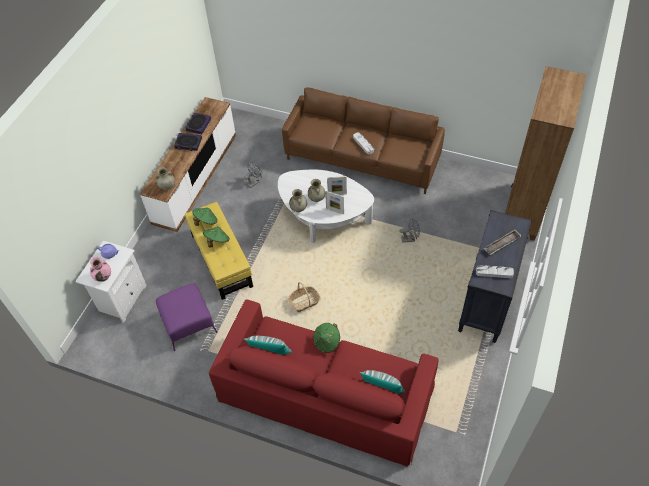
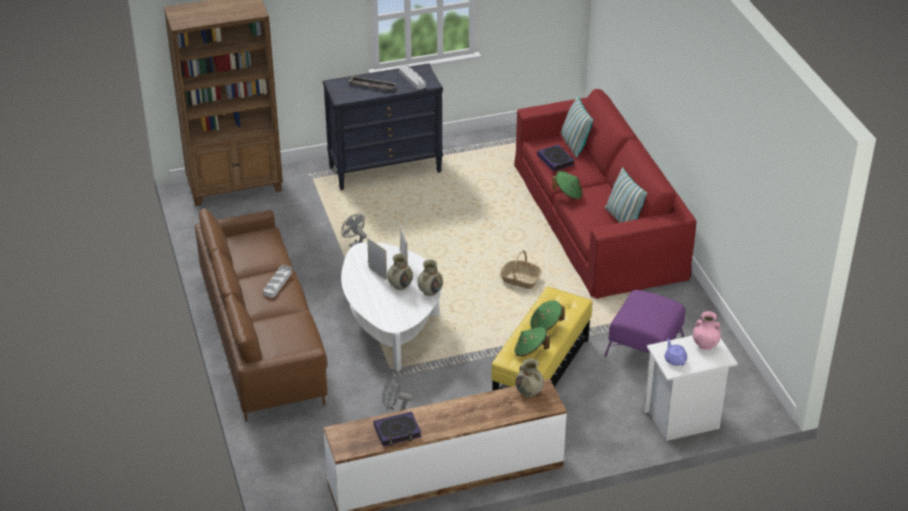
camera: 130 degrees left, 15 degrees down
book [174,133,202,151] -> book moved to [537,144,575,172]

